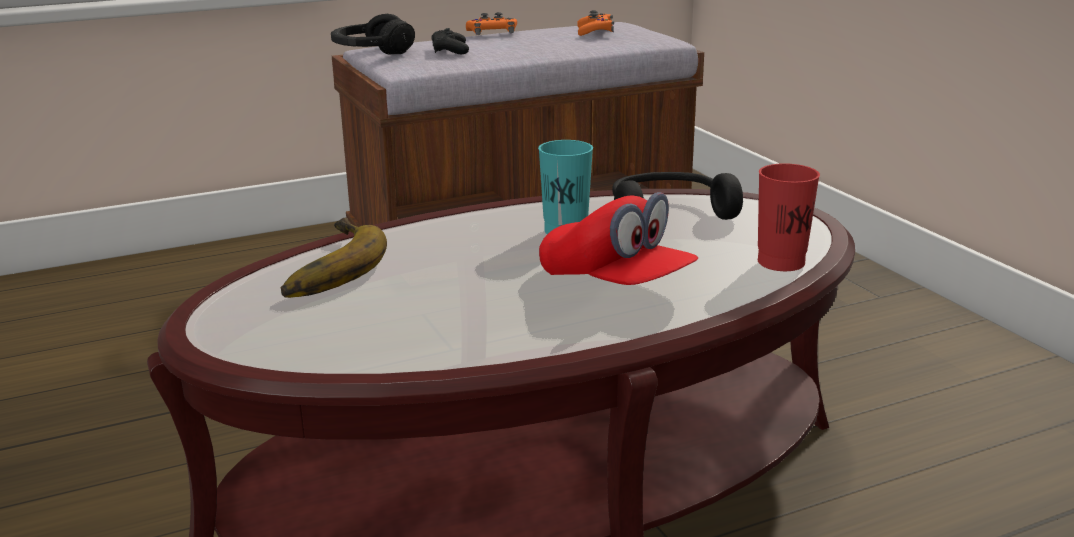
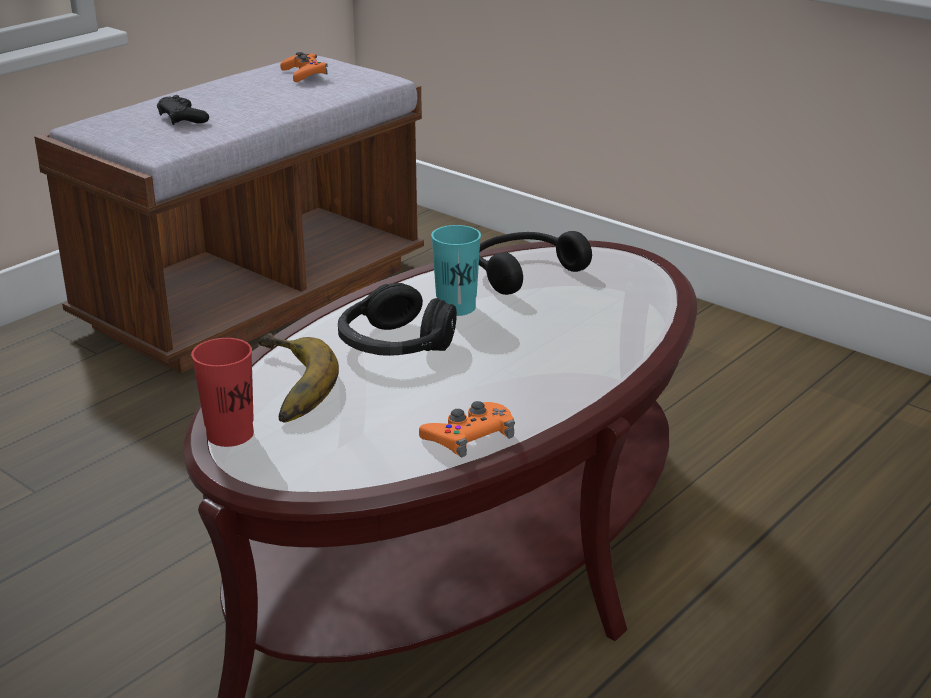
camera: 25 degrees left, 5 degrees up
black headphones [331,14,415,55] -> black headphones moved to [338,283,457,356]
orange game controller [466,12,517,35] -> orange game controller moved to [419,401,515,457]
red cap [539,192,698,285] -> none
red cup [758,163,820,271] -> red cup moved to [191,338,254,447]

